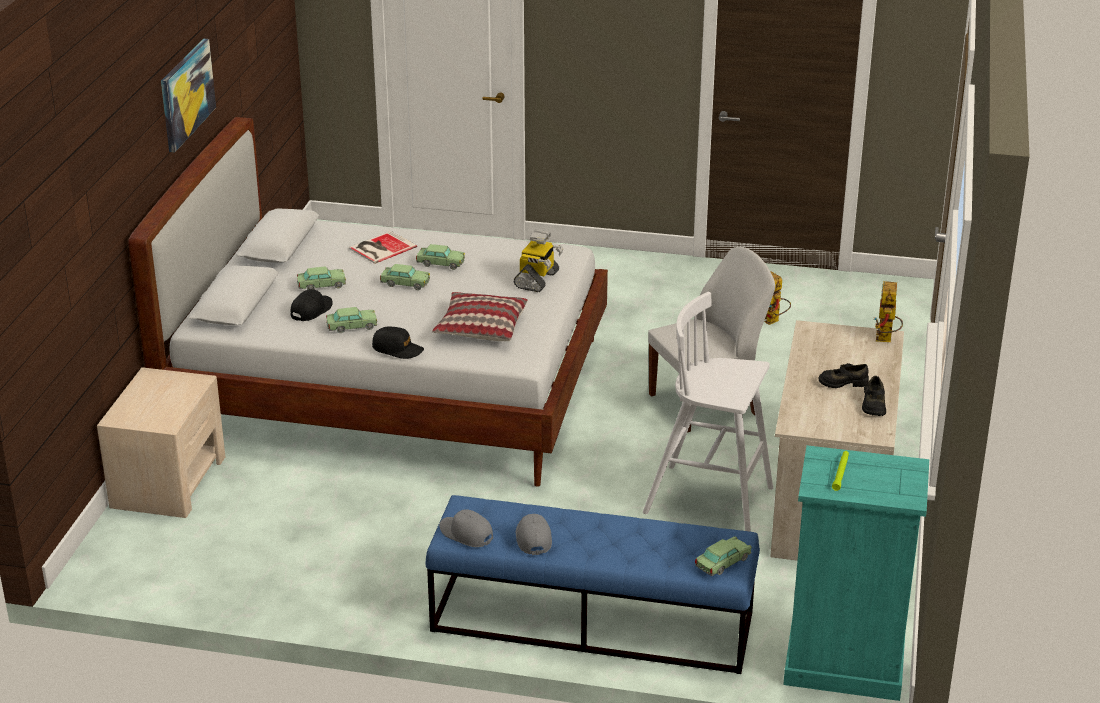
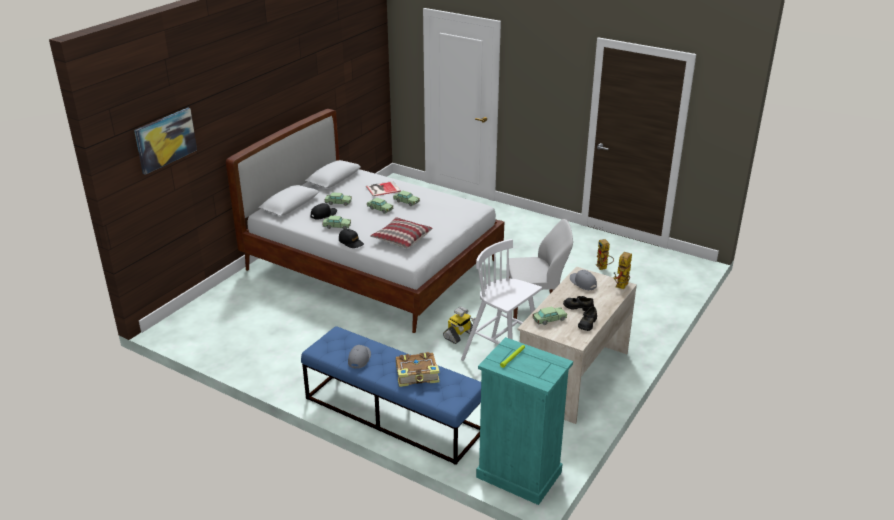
camera: 20 degrees right, 0 degrees up
beige nightstand [97,367,225,518] -> none
picture [161,39,216,152] -> picture moved to [134,108,197,175]
grey cap [439,509,493,547] -> grey cap moved to [570,270,597,290]
toy robot [513,230,564,292] -> toy robot moved to [443,307,476,344]
toy car [695,536,752,576] -> toy car moved to [533,307,567,325]
none -> book [396,352,440,387]

